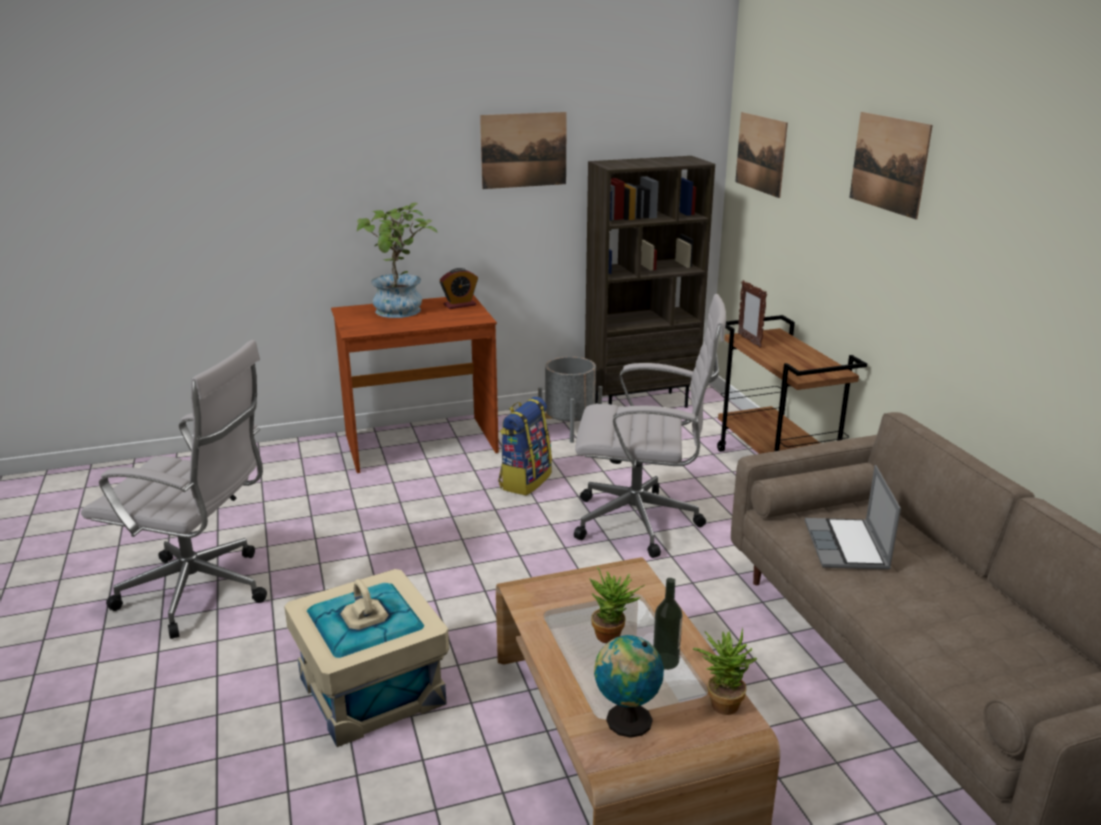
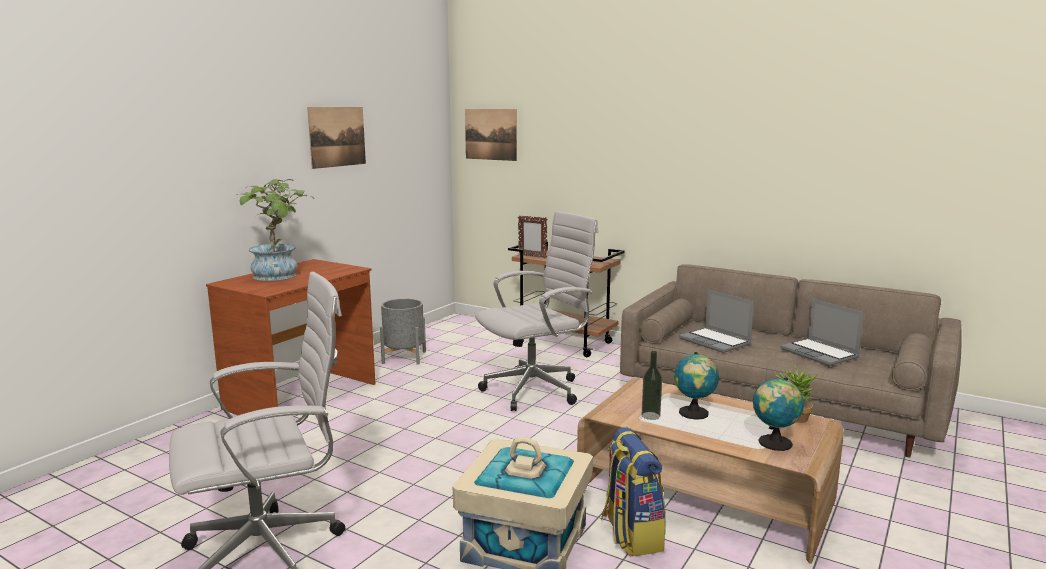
camera: 40 degrees left, 10 degrees down
alarm clock [440,268,478,309] -> none
backpack [498,397,552,496] -> backpack moved to [601,427,666,556]
brown bookcase [585,156,715,408] -> none
potted plant [589,567,645,643] -> globe [674,352,719,420]
bottle [653,578,683,670] -> bottle moved to [642,351,662,420]
picture [849,112,933,219] -> none
none -> laptop [780,299,864,366]

